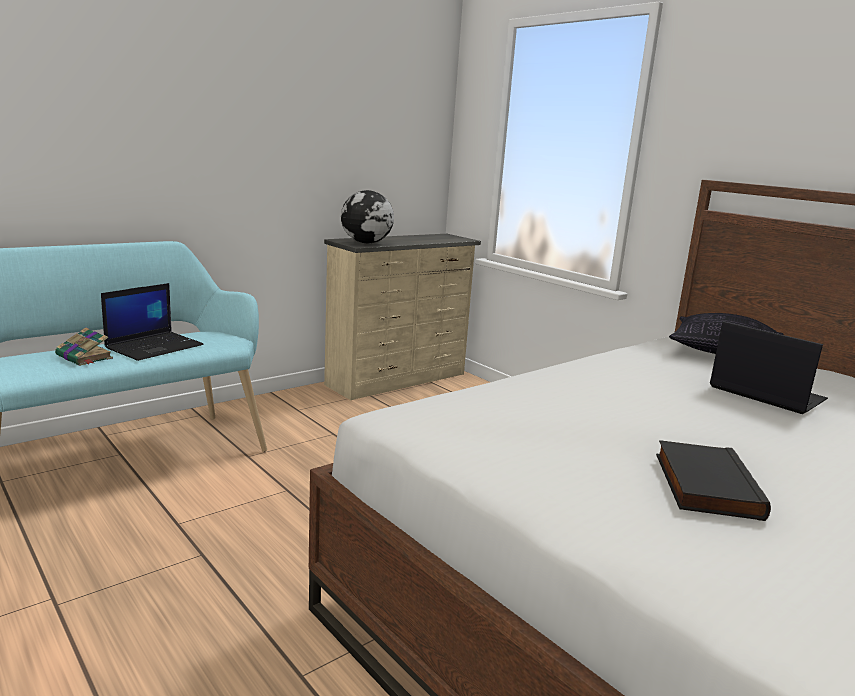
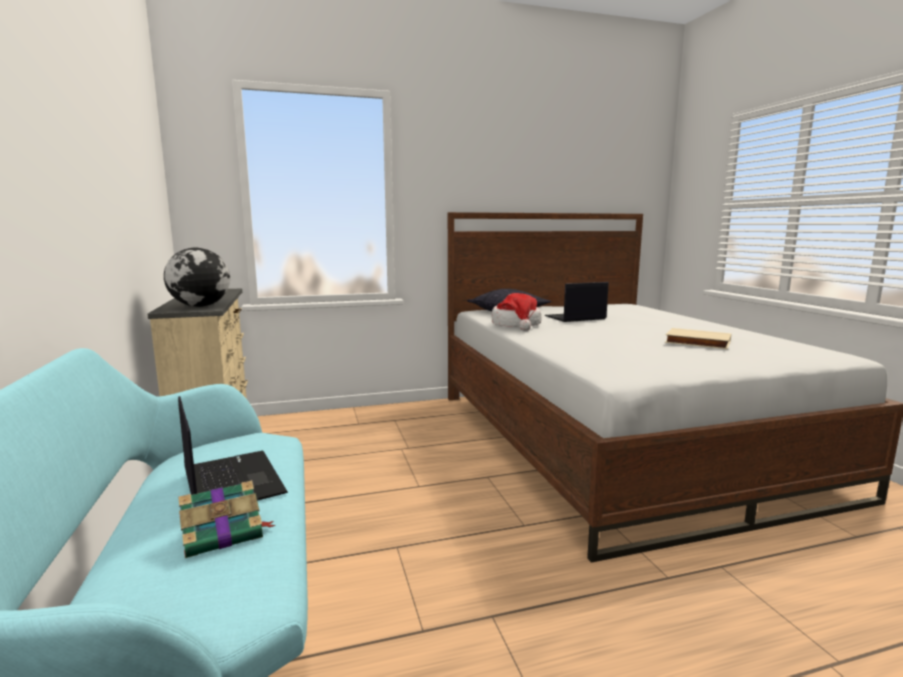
camera: 65 degrees left, 5 degrees down
black book [656,440,771,521] -> beige book [665,328,731,349]
none -> hat [492,293,542,331]

